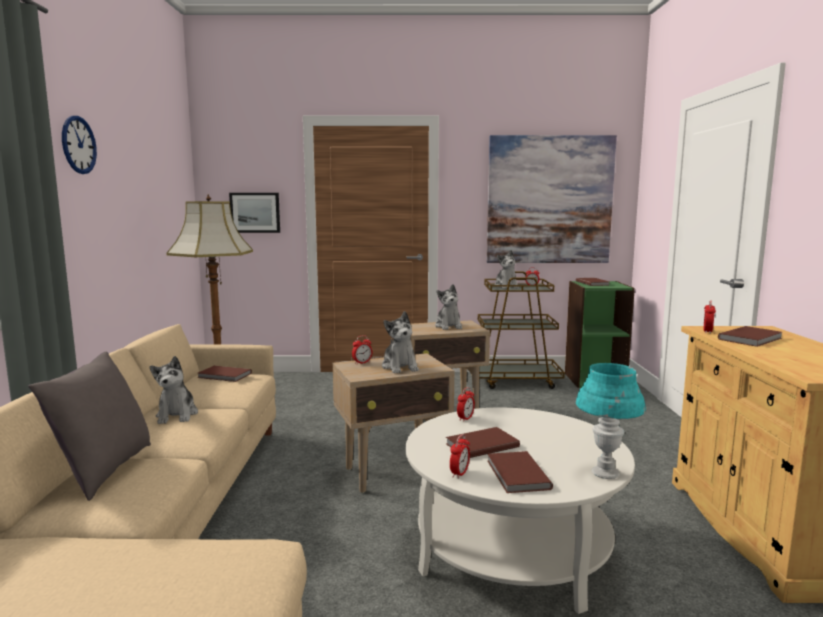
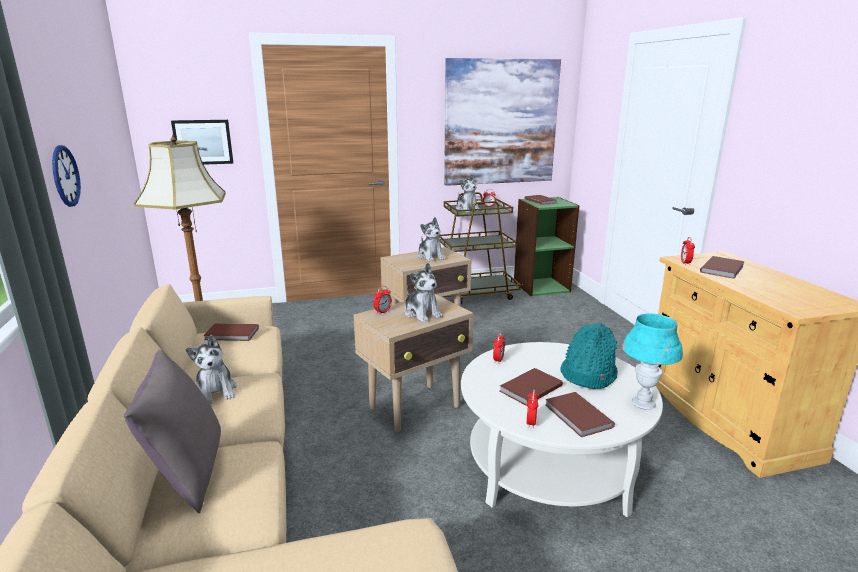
camera: 15 degrees left, 10 degrees up
wall clock [62,116,97,174] -> wall clock moved to [52,145,81,207]
none -> turquoise hat [560,323,618,389]

